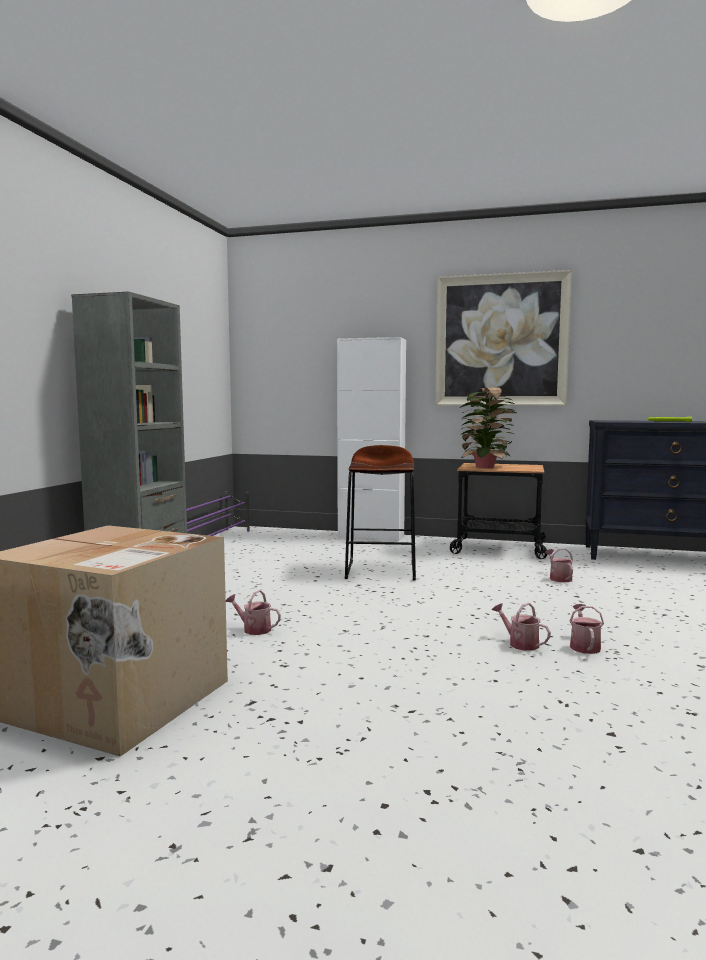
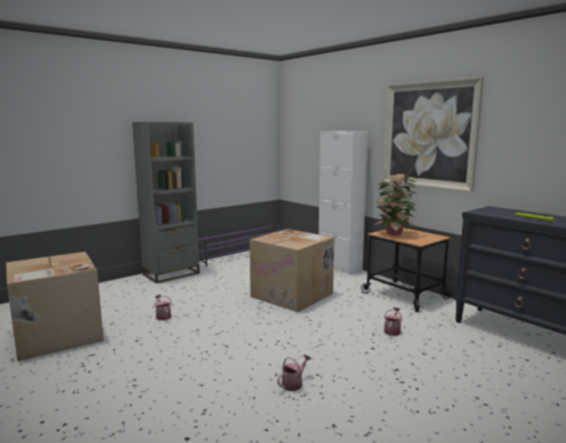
camera: 35 degrees right, 5 degrees up
brown stool [345,445,416,580] -> cardboard box [250,229,334,312]
watering can [492,603,551,651] -> none

